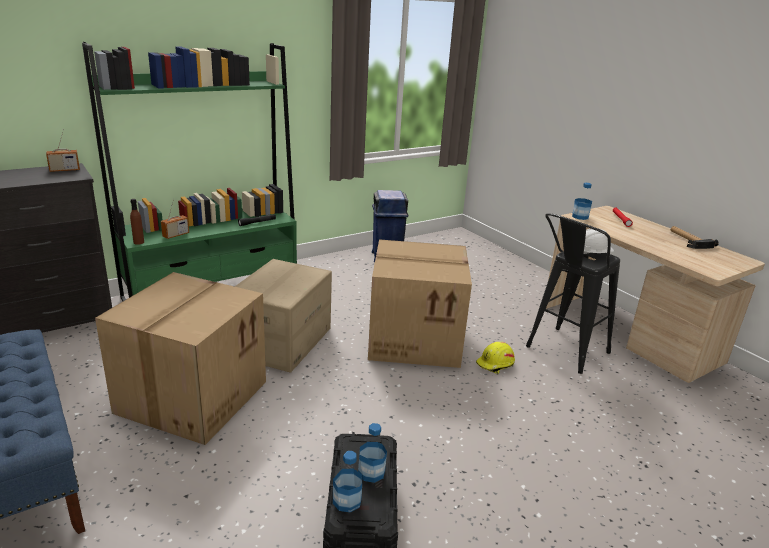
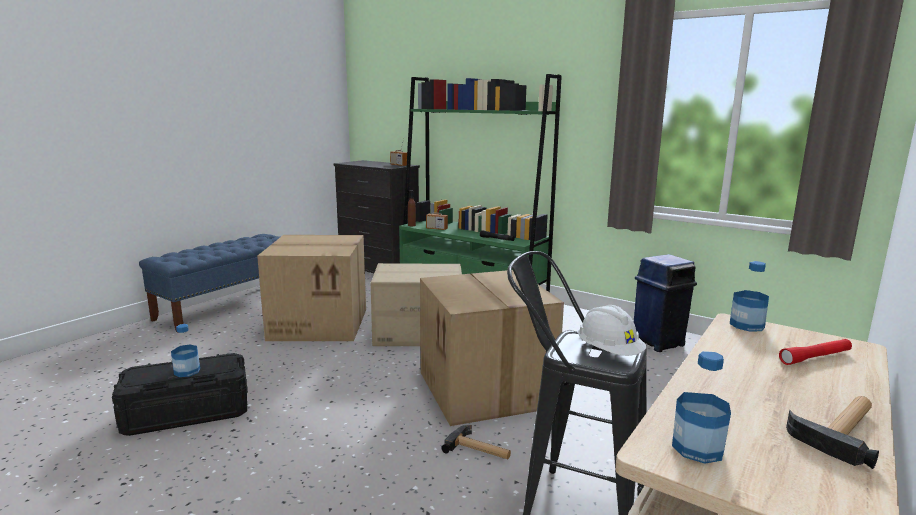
camera: 70 degrees right, 10 degrees down
bottle [333,451,362,513] -> bottle moved to [672,351,731,463]
yellow hard hat [476,342,515,374] -> hammer [441,425,511,459]

